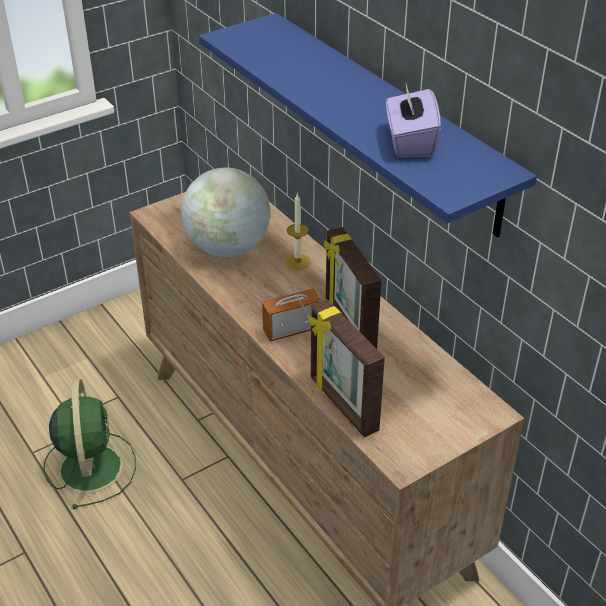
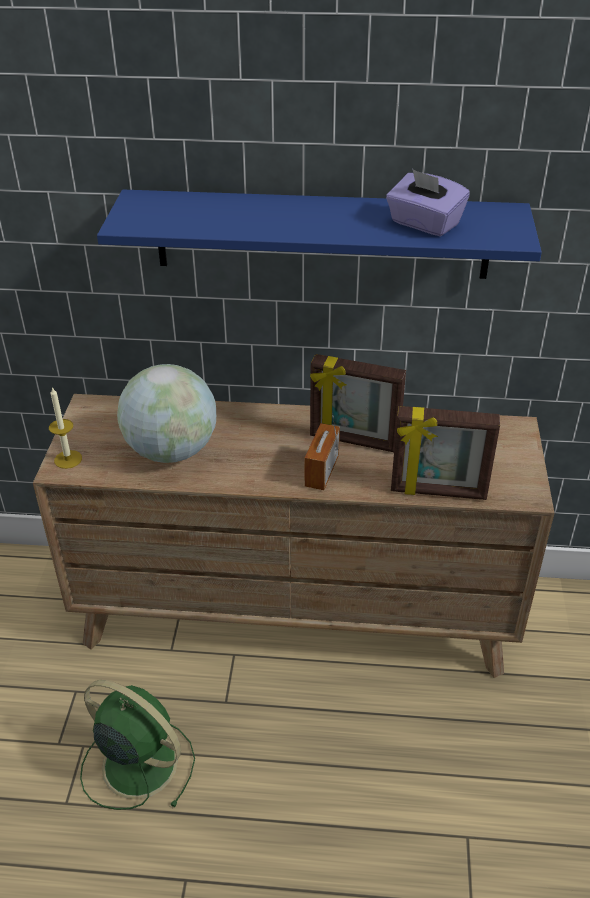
camera: 50 degrees left, 0 degrees up
candle [285,193,310,270] -> candle moved to [49,387,82,469]

